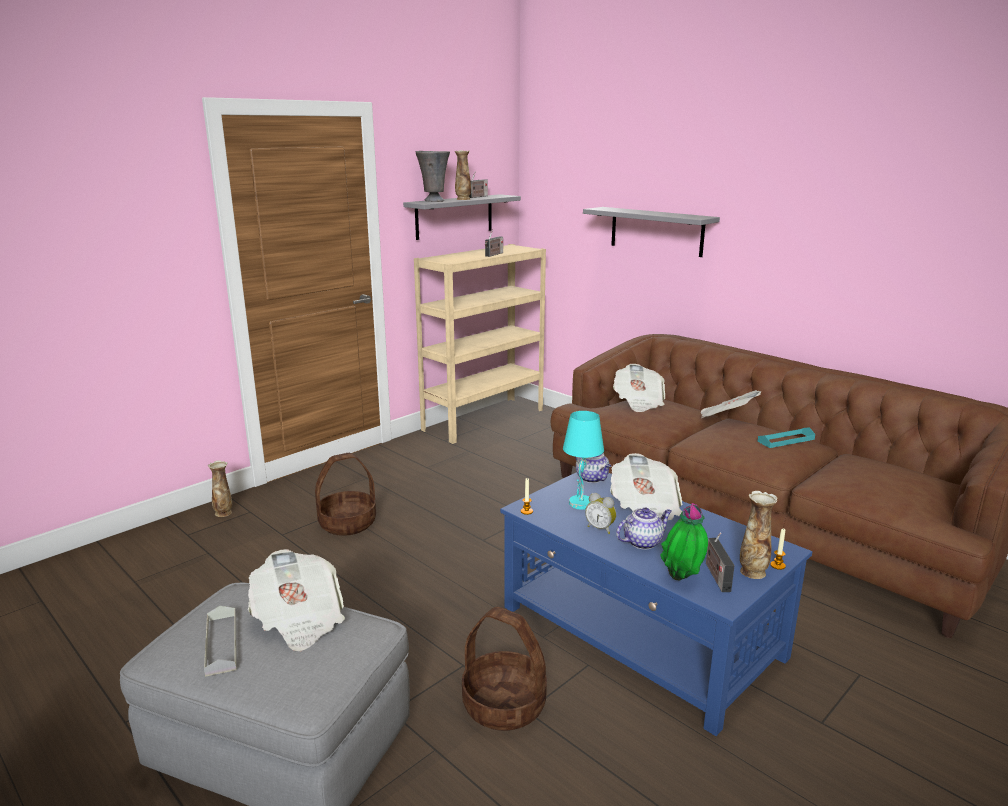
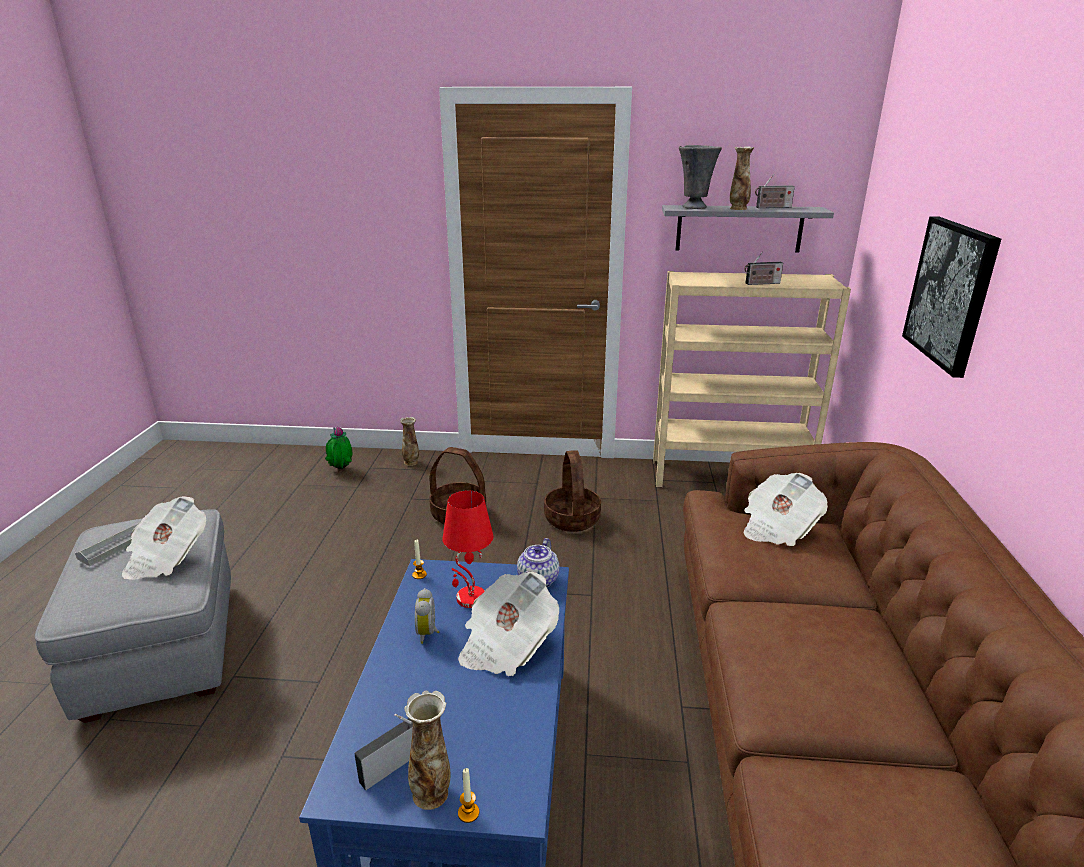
camera: 50 degrees right, 5 degrees up
basket [462,607,547,731] -> basket moved to [544,450,601,532]
turquoise table lamp [563,411,604,510] -> red table lamp [442,491,494,608]
grey shelf [583,207,720,257] -> picture [902,216,1001,378]
teapot [616,508,672,550] -> none
potted plant [660,503,708,580] -> potted plant moved to [325,427,353,469]
newspaper [701,390,761,418] -> none
turquoise tray [757,427,815,448] -> none

